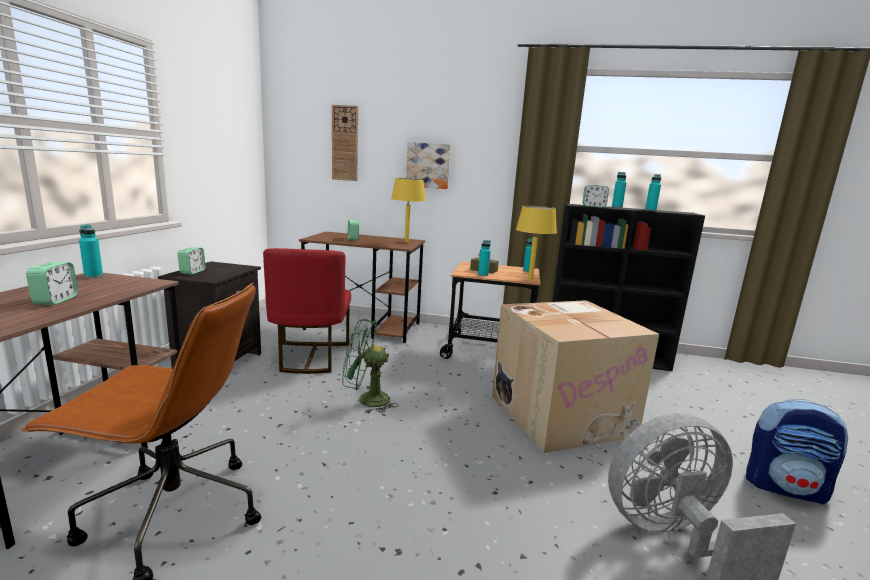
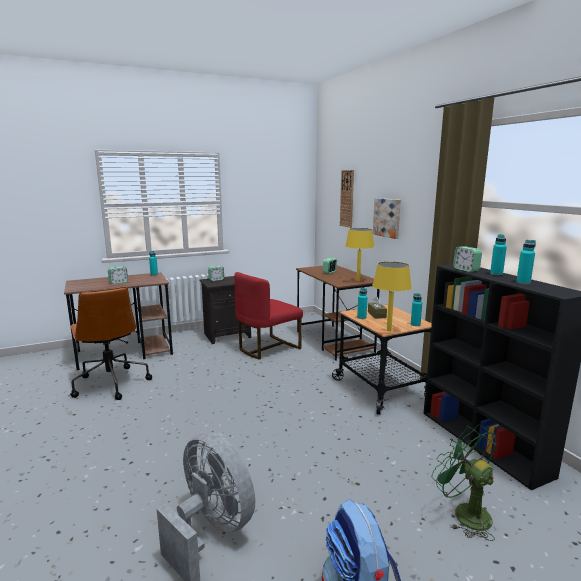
camera: 55 degrees right, 0 degrees up
green fan [342,319,398,414] -> green fan moved to [432,425,496,541]
cardboard box [492,300,659,453] -> none

